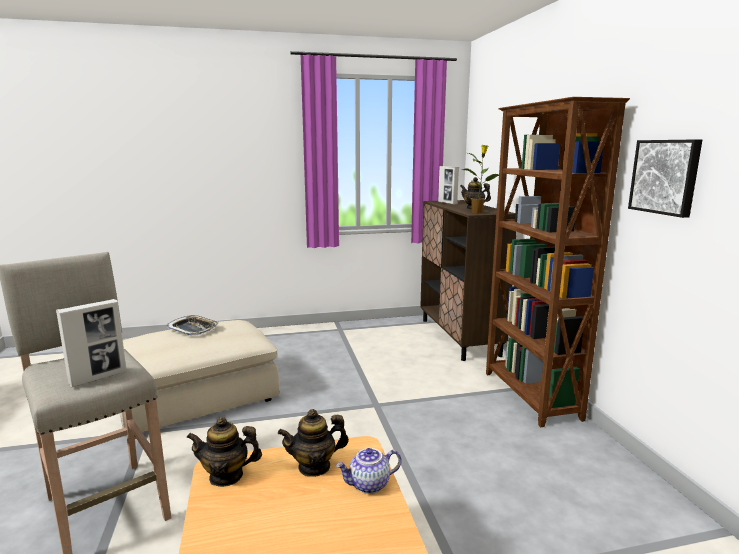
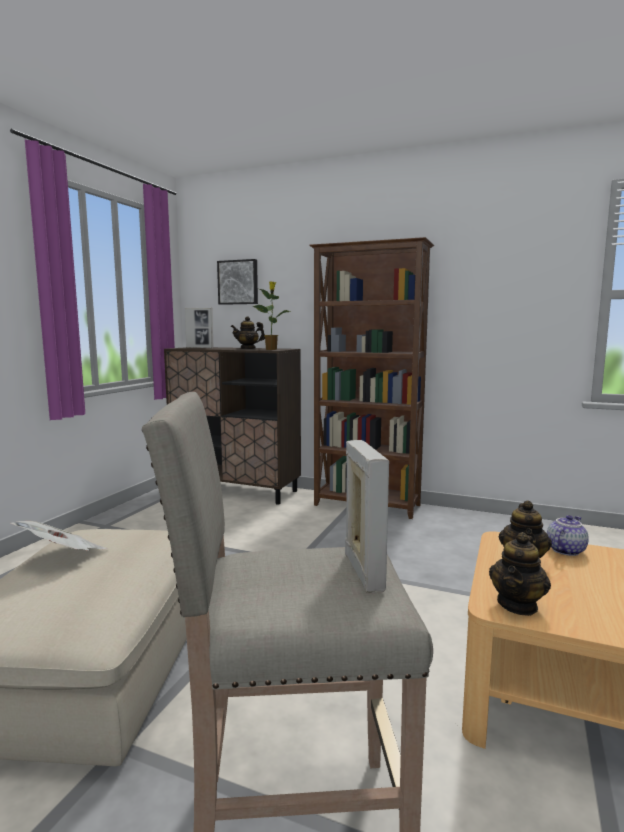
camera: 55 degrees left, 5 degrees down
tray [166,315,219,336] -> newspaper [11,521,108,551]
teapot [336,448,401,494] -> teapot turned 150 degrees counterclockwise [547,515,589,556]
picture [628,139,702,218] -> picture moved to [217,259,258,305]

